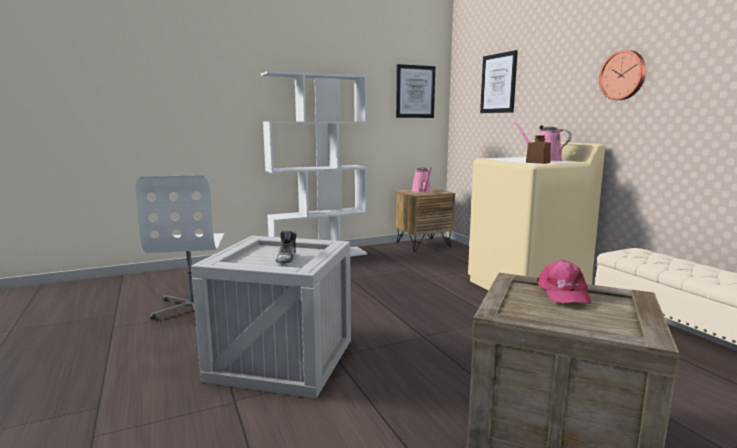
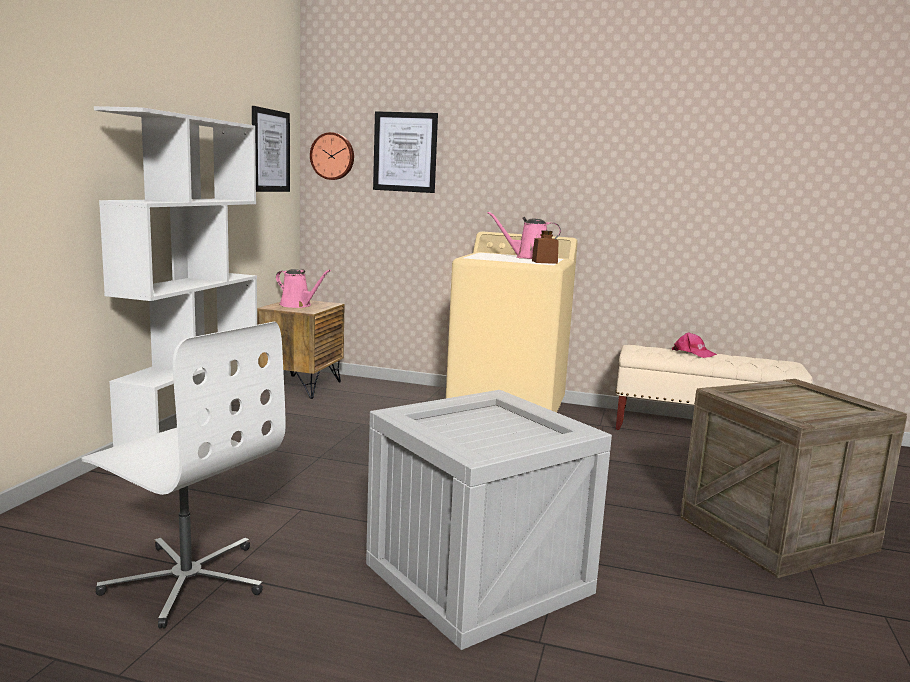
camera: 50 degrees left, 0 degrees up
shoe [275,231,297,267] -> none
pink cap [537,260,591,303] -> pink cap moved to [672,332,717,358]
wall clock [599,50,646,100] -> wall clock moved to [310,132,354,180]

